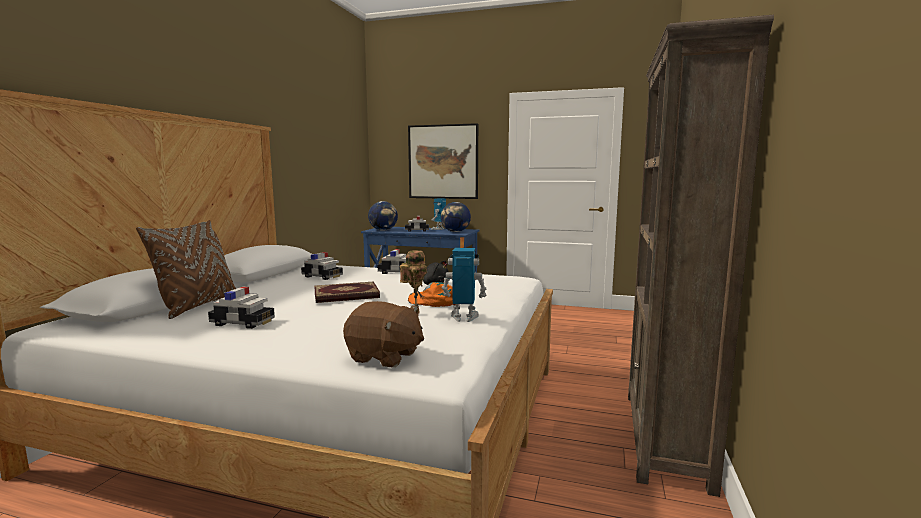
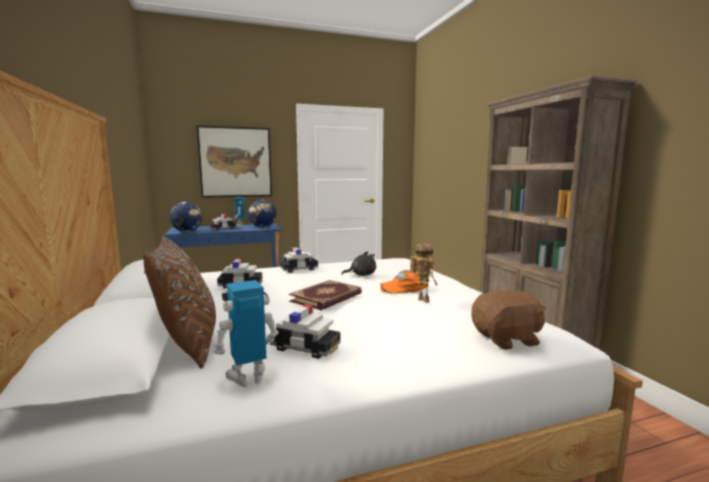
camera: 35 degrees left, 0 degrees up
toy car [208,287,275,329] -> toy car turned 45 degrees clockwise [270,304,341,359]
toy robot [442,248,487,322] -> toy robot moved to [213,280,278,387]

